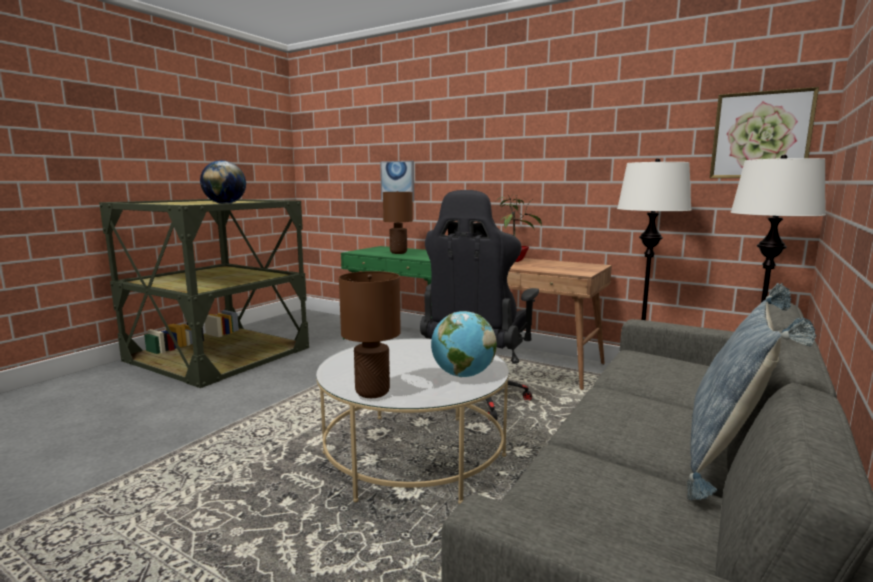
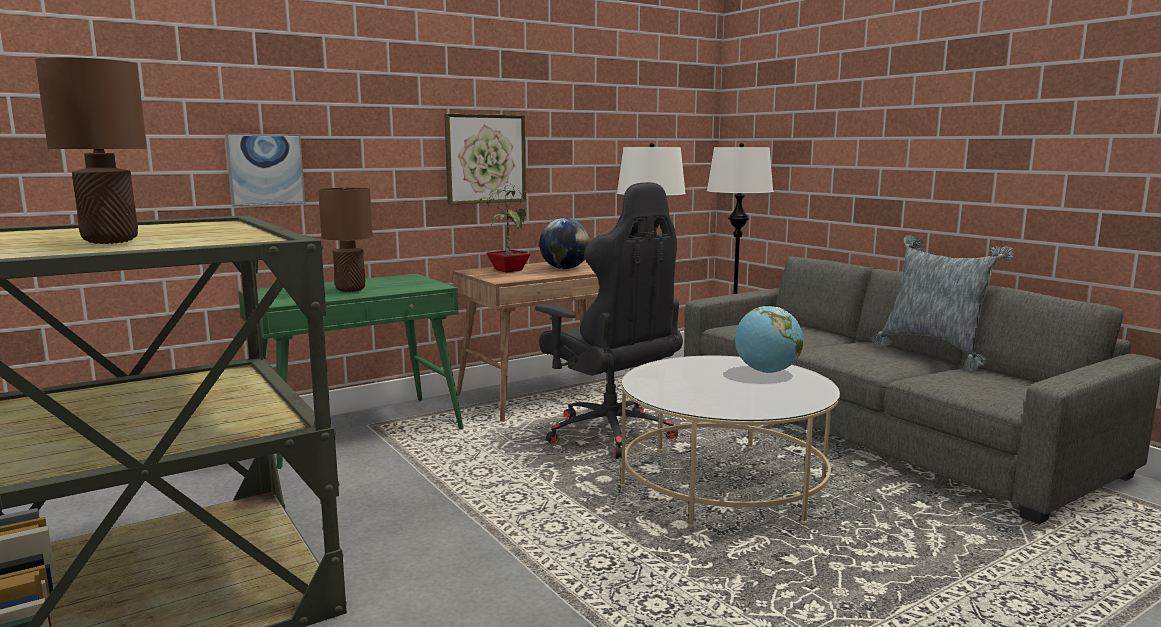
camera: 65 degrees left, 0 degrees up
globe [200,160,246,204] -> globe moved to [539,218,590,269]
brown table lamp [339,271,401,399] -> brown table lamp moved to [35,57,147,244]
picture [710,87,819,178] -> picture moved to [444,114,526,205]

